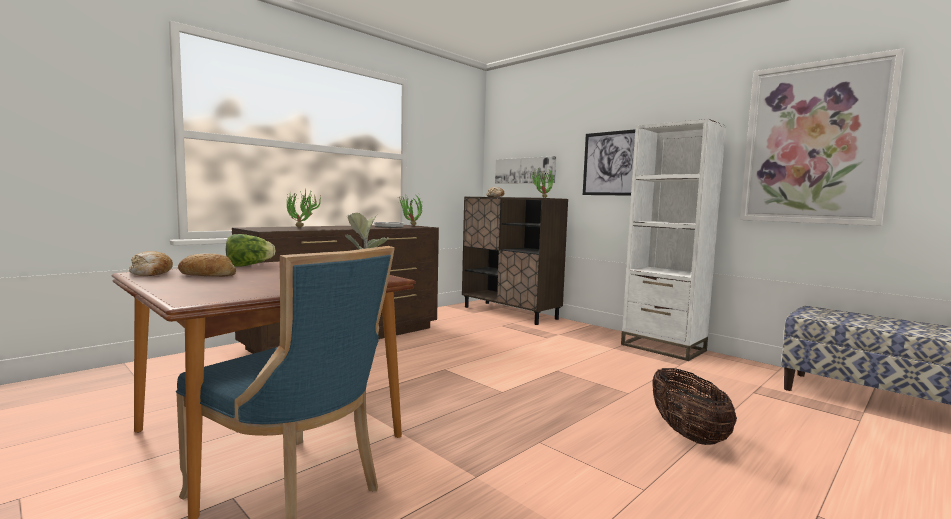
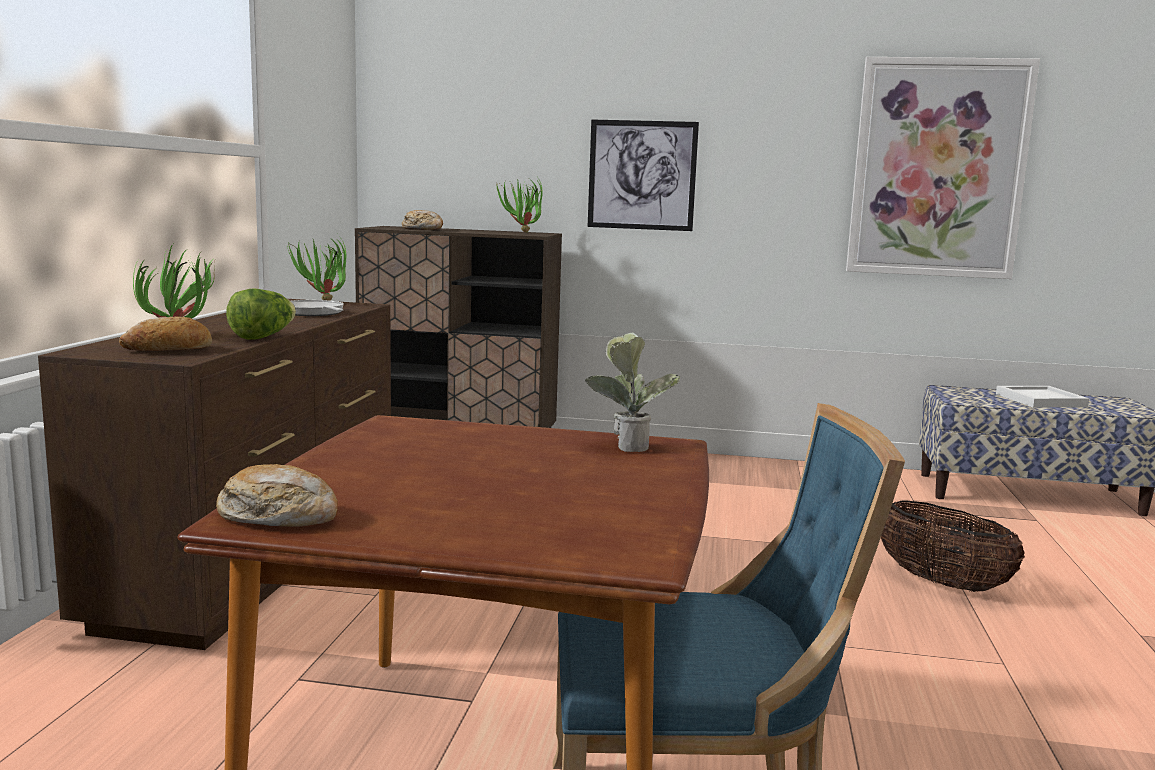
camera: 35 degrees left, 5 degrees up
bread [178,253,236,276] -> bread moved to [119,316,212,351]
lettuce [225,234,276,266] -> lettuce moved to [226,288,296,340]
picture [495,156,556,184] -> none
white bookcase [621,119,726,361] -> none
none -> white tray [996,386,1089,408]

